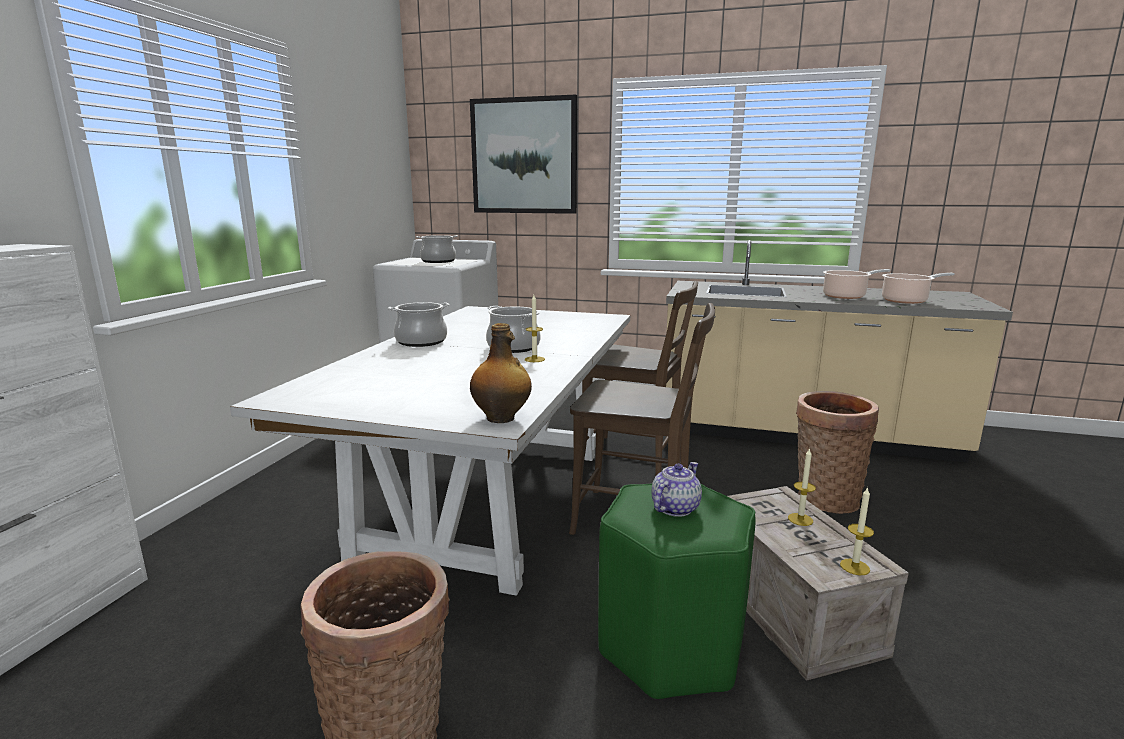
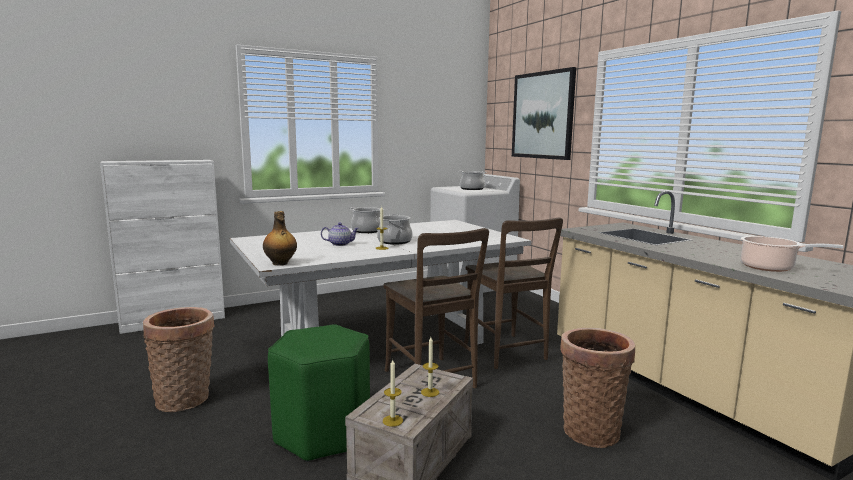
camera: 45 degrees right, 5 degrees down
teapot [651,462,702,517] -> teapot moved to [321,223,359,246]
cooking pot [823,269,890,299] -> none

